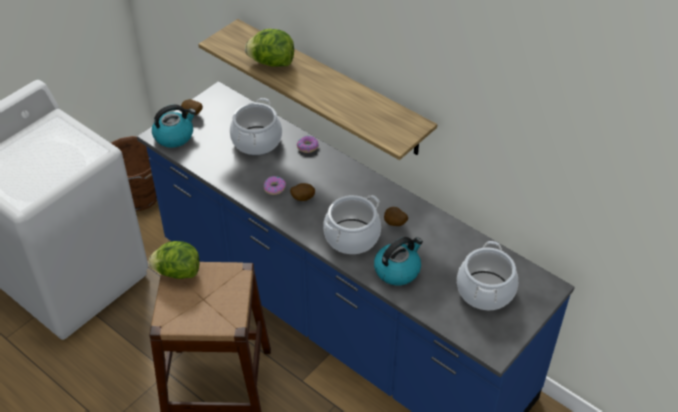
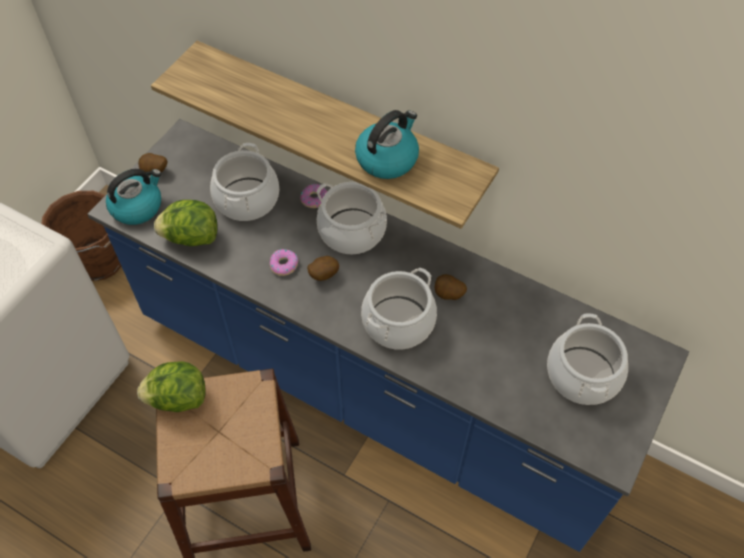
camera: 10 degrees left, 10 degrees up
lettuce [245,29,294,67] -> lettuce moved to [154,200,218,246]
kettle [374,237,423,285] -> kettle moved to [355,110,419,179]
none -> cooking pot [316,182,387,254]

